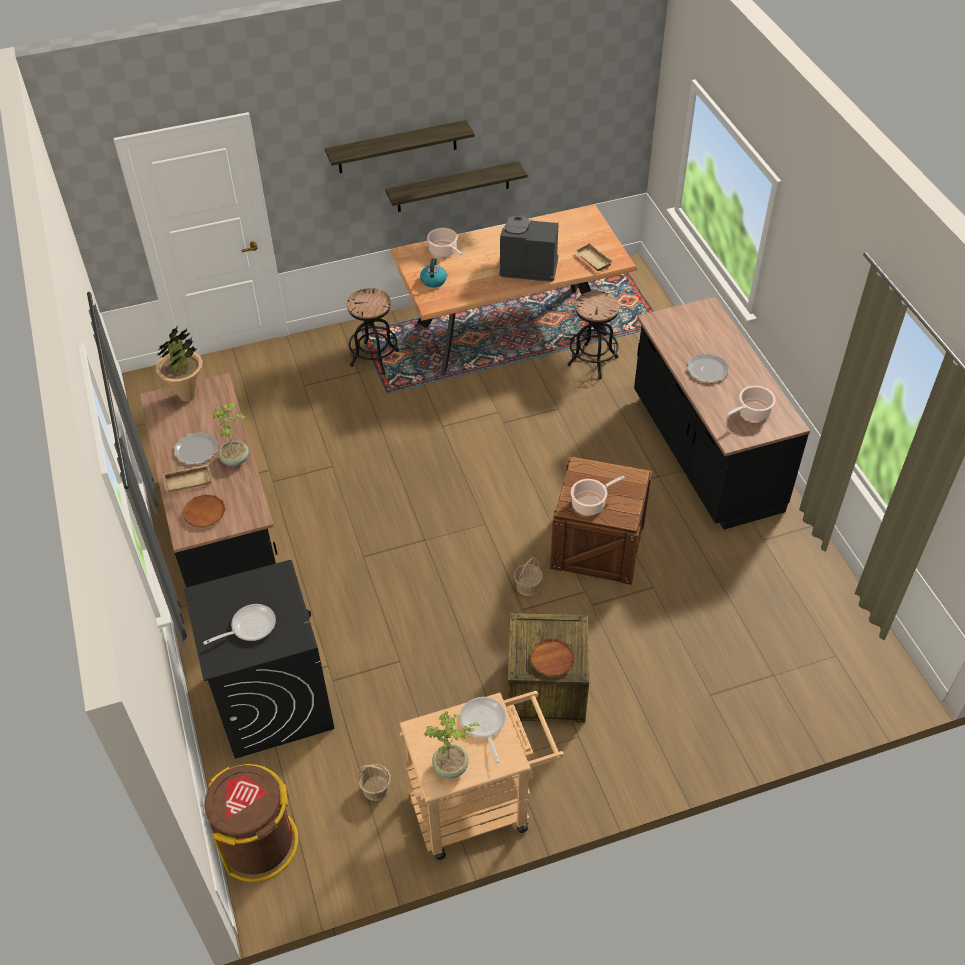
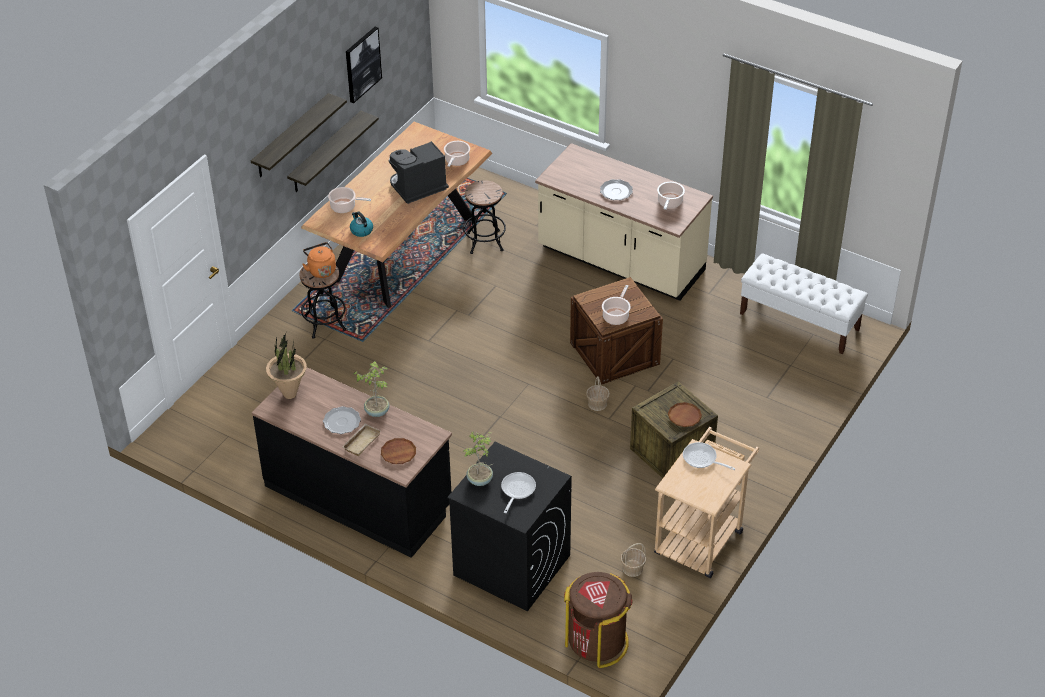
camera: 40 degrees left, 5 degrees down
potted plant [424,711,479,778] -> potted plant moved to [463,431,493,486]
beige tray [575,243,613,271] -> cooking pot [444,141,470,167]
black counter [634,297,810,530] -> beige counter [535,143,713,301]
none -> orange kettle [302,242,336,278]
none -> picture [346,27,382,103]
none -> white bench [740,253,868,354]

